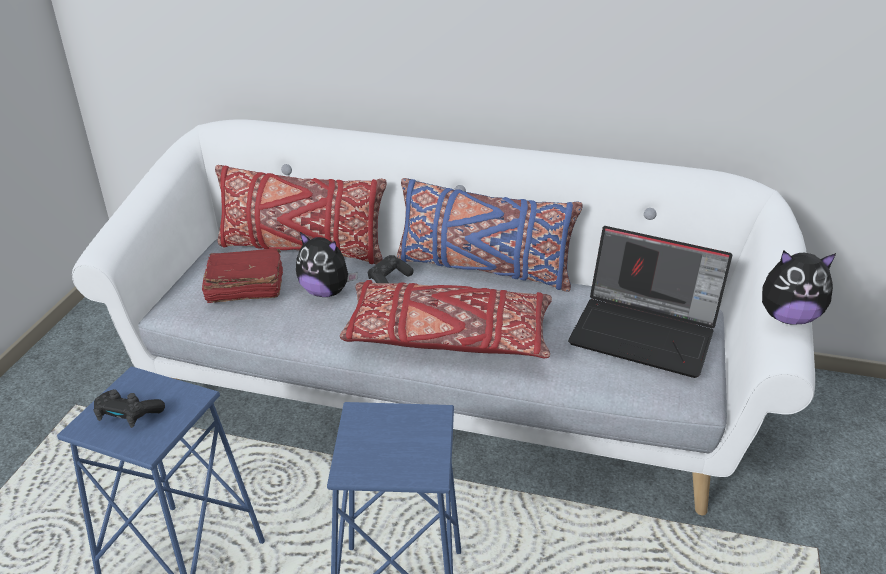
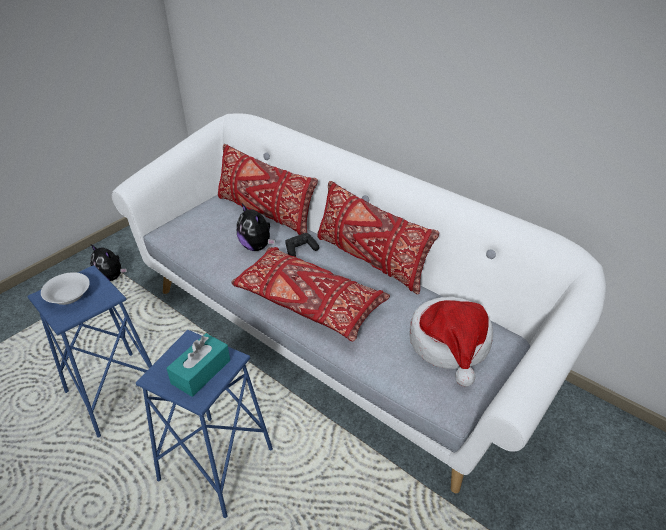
camera: 25 degrees right, 5 degrees up
black game controller [94,389,165,428] -> white bowl [41,272,90,305]
red book [202,248,283,303] -> none
blue pillow [397,178,583,292] -> red pillow [317,181,439,294]
laptop [568,226,732,378] -> hat [410,297,493,387]
plush toy [762,250,836,325] -> plush toy moved to [90,244,127,281]
none -> turquoise tissue box [166,333,230,397]

